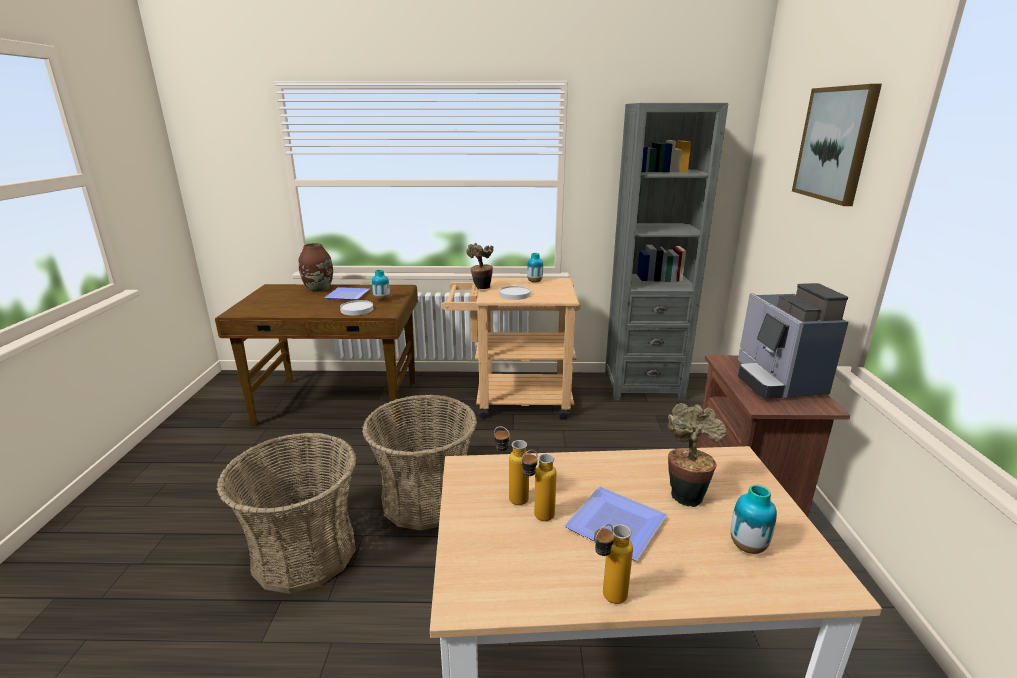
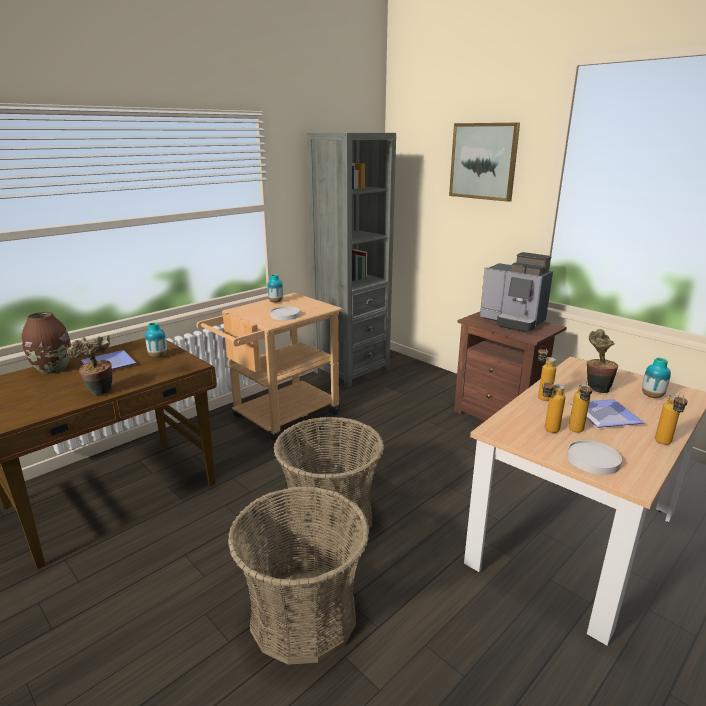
camera: 45 degrees left, 0 degrees up
white plate [340,300,373,316] -> white plate moved to [567,440,622,475]
potted plant [466,243,494,289] -> potted plant moved to [67,335,112,395]
none -> bottle [538,345,556,401]

